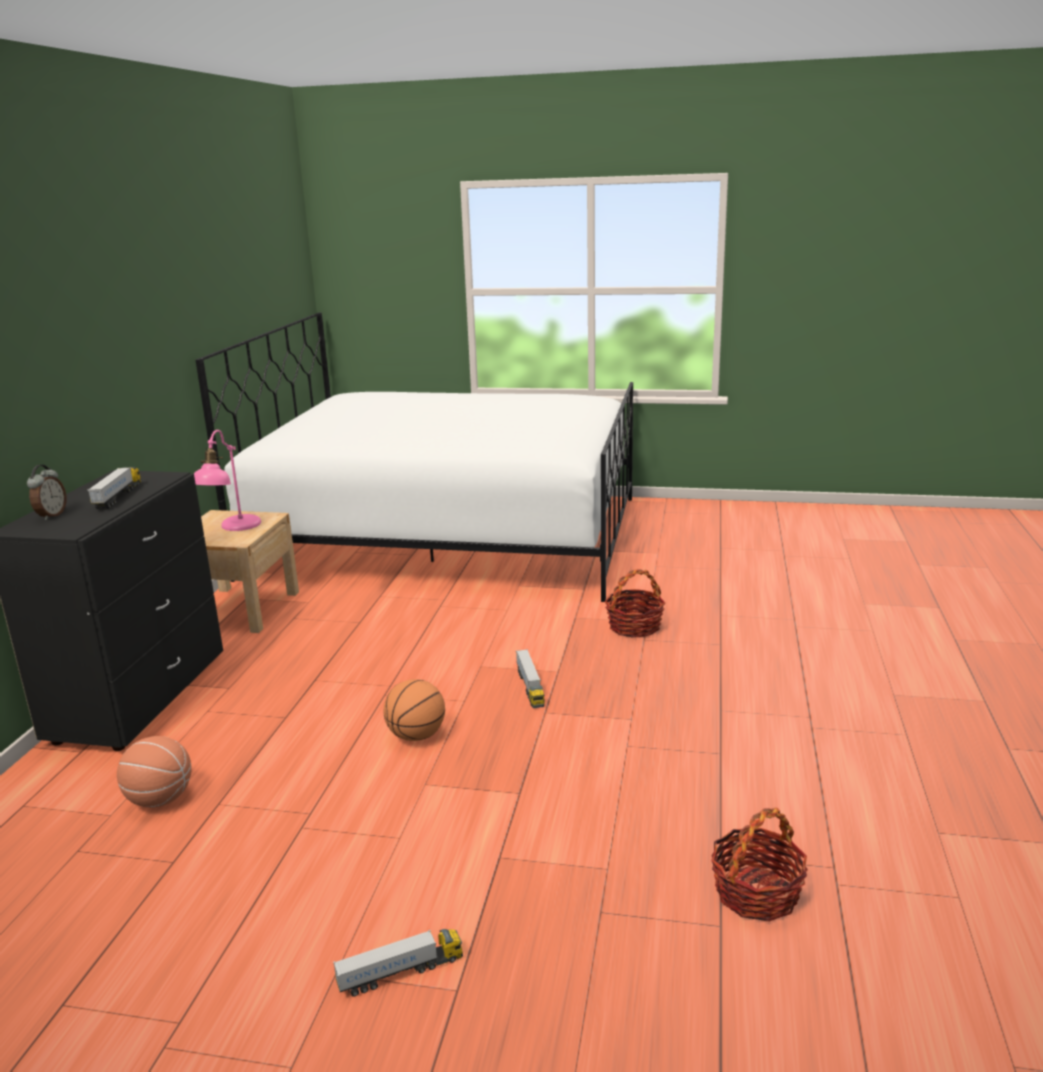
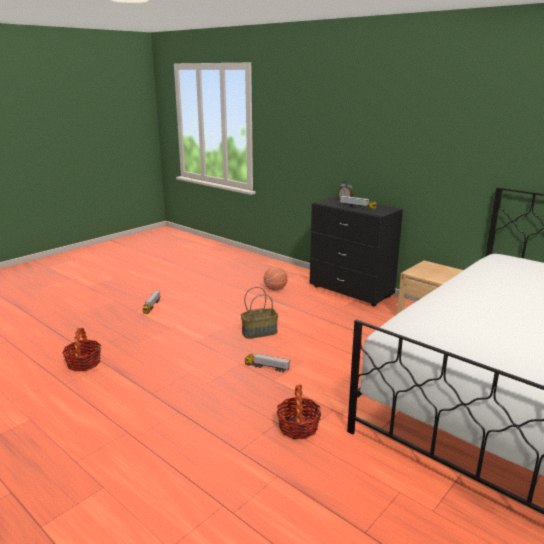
camera: 120 degrees right, 0 degrees up
pink table lamp [194,430,261,531] -> none
basketball [383,679,445,741] -> basket [241,287,278,339]

